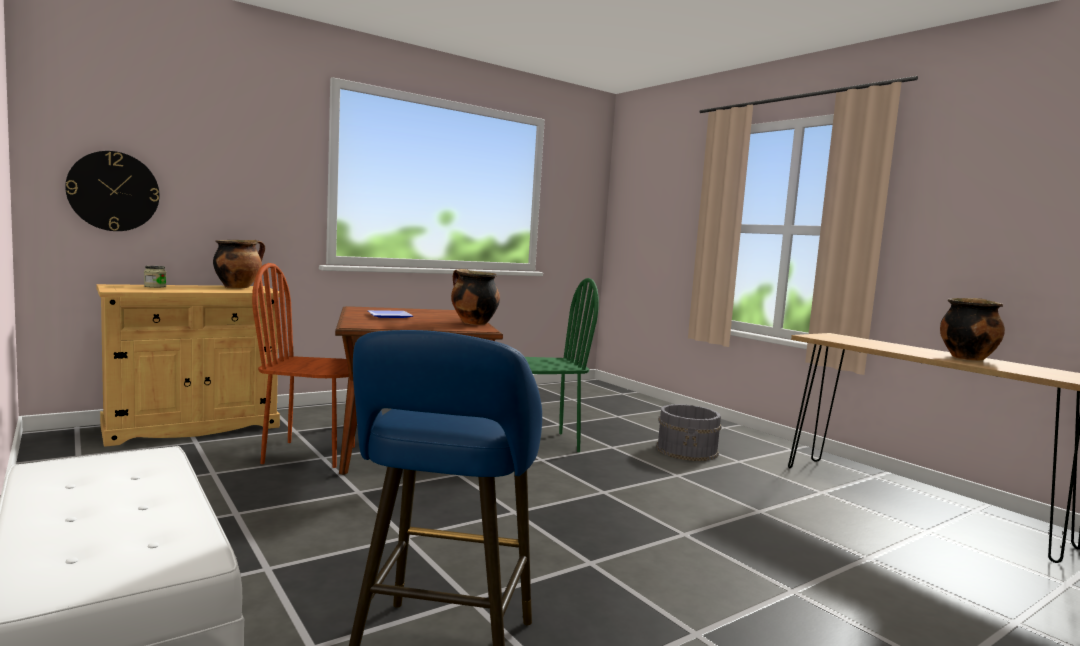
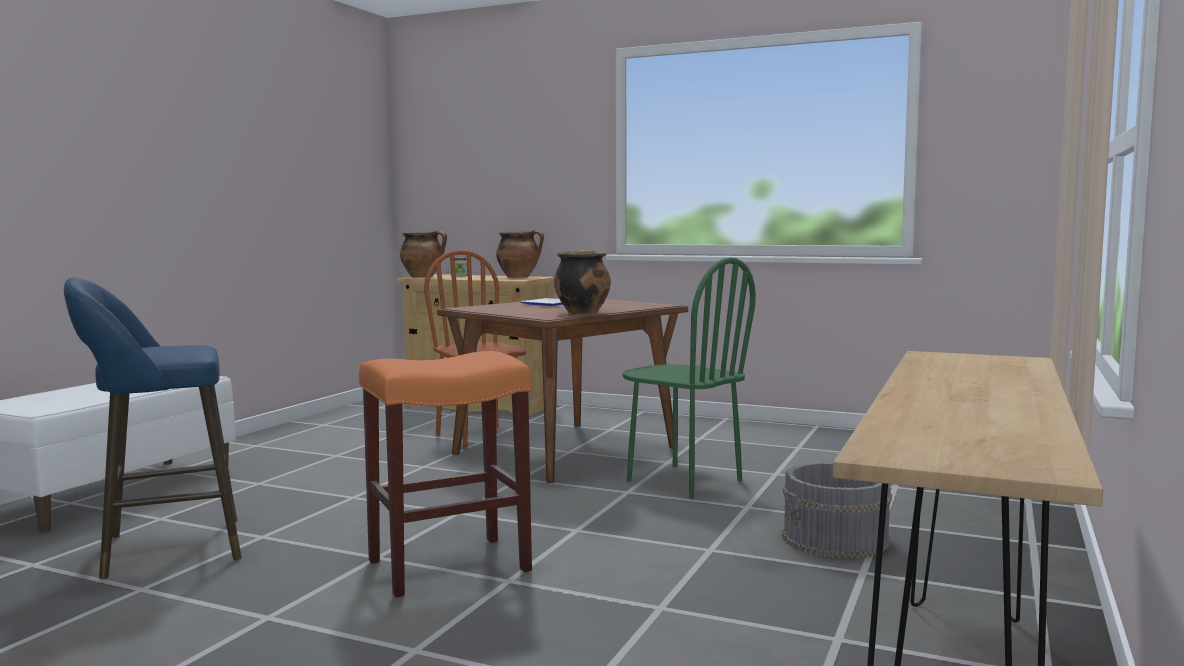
camera: 60 degrees right, 0 degrees up
wall clock [65,151,160,231] -> none
cooking pot [940,298,1005,361] -> cooking pot moved to [400,231,447,277]
none -> orange stool [359,351,532,597]

